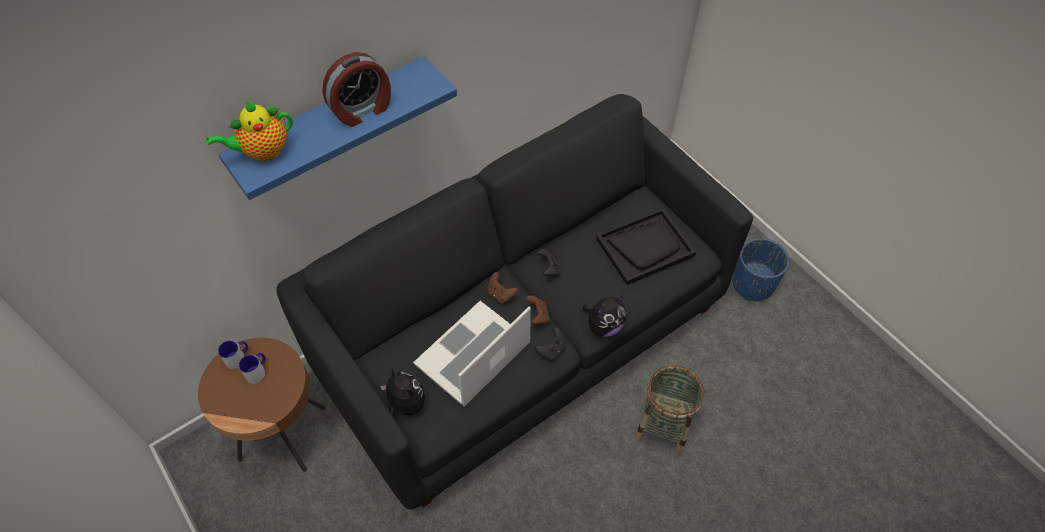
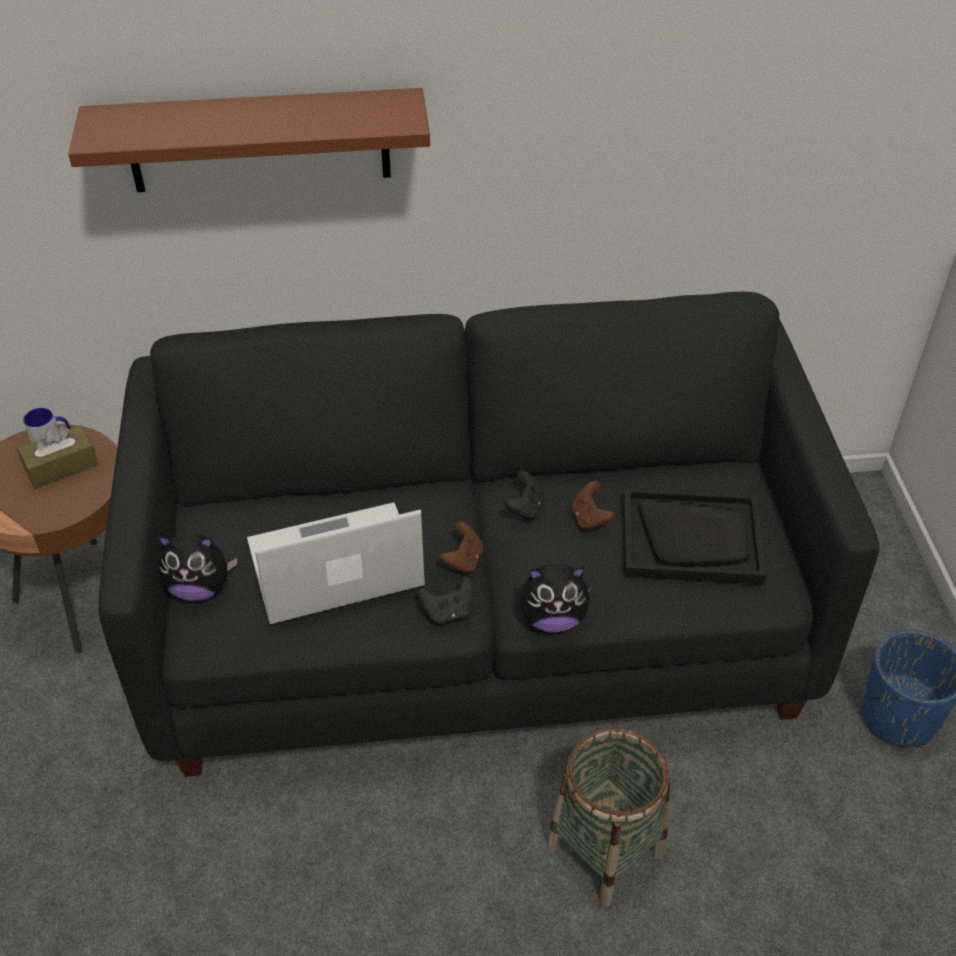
camera: 30 degrees right, 10 degrees down
teapot [206,102,293,161] -> none
blue shelf [219,56,457,200] -> brown shelf [68,88,430,192]
mug [239,353,266,384] -> brown tissue box [17,425,99,489]
alarm clock [323,52,391,127] -> none
plush toy [380,367,425,417] -> plush toy turned 105 degrees clockwise [158,533,237,601]
brown game controller [487,272,518,303] -> brown game controller moved to [571,481,615,531]

